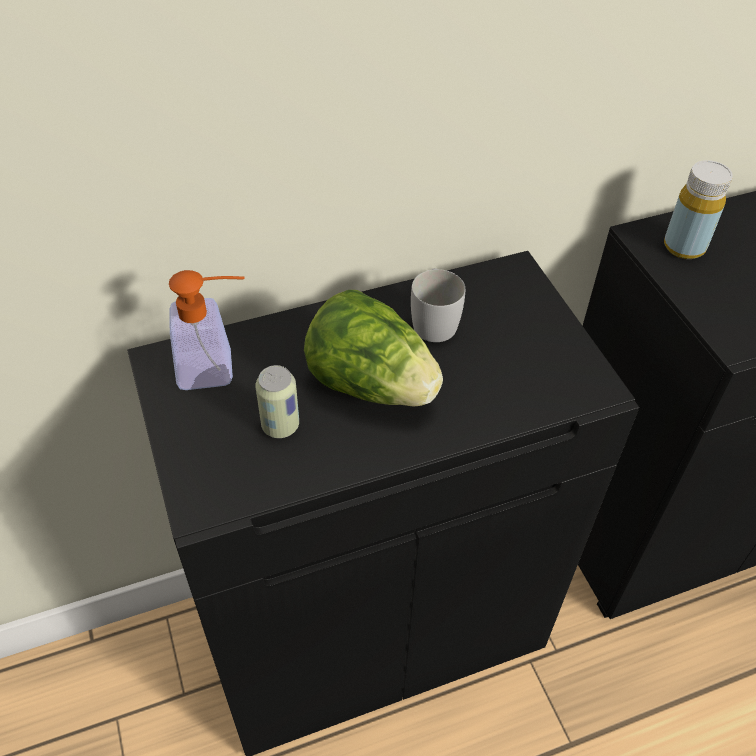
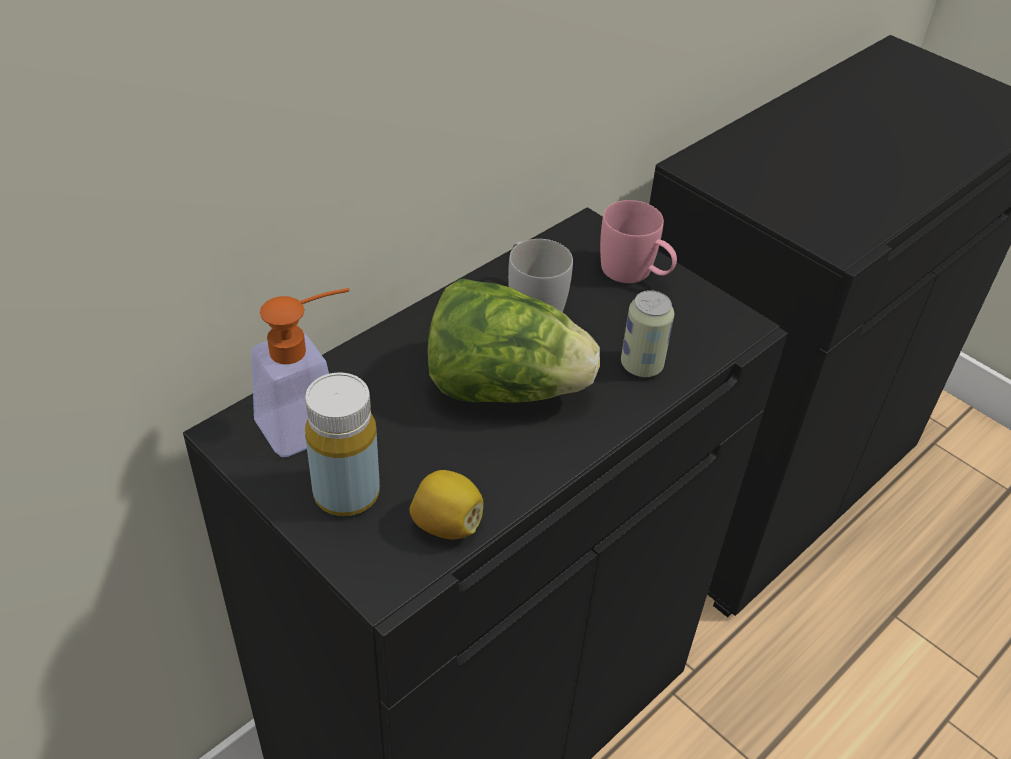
camera: 25 degrees left, 5 degrees down
can [255,365,299,438] -> can moved to [621,290,674,377]
yellow bottle [664,160,733,259] -> yellow bottle moved to [305,373,380,516]
none -> lemon [410,470,483,540]
none -> pink mug [600,200,677,283]

